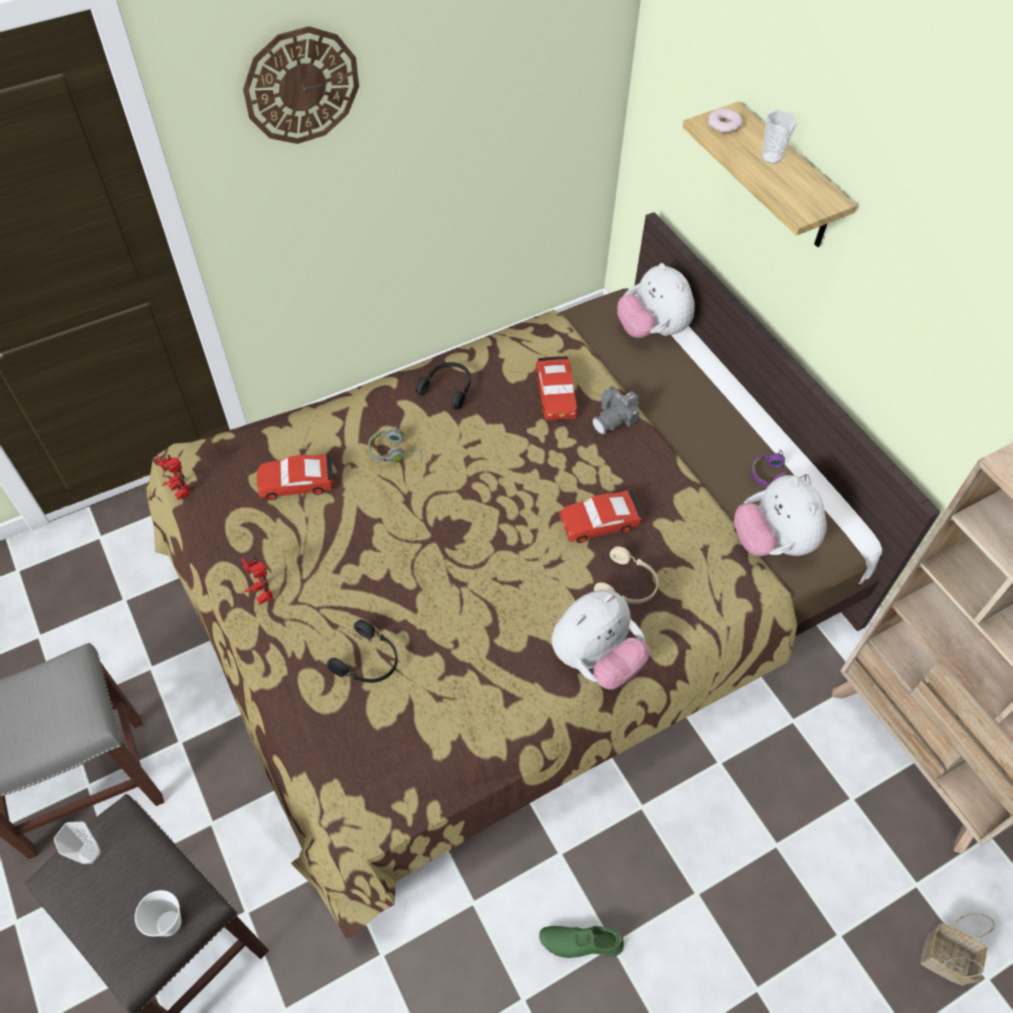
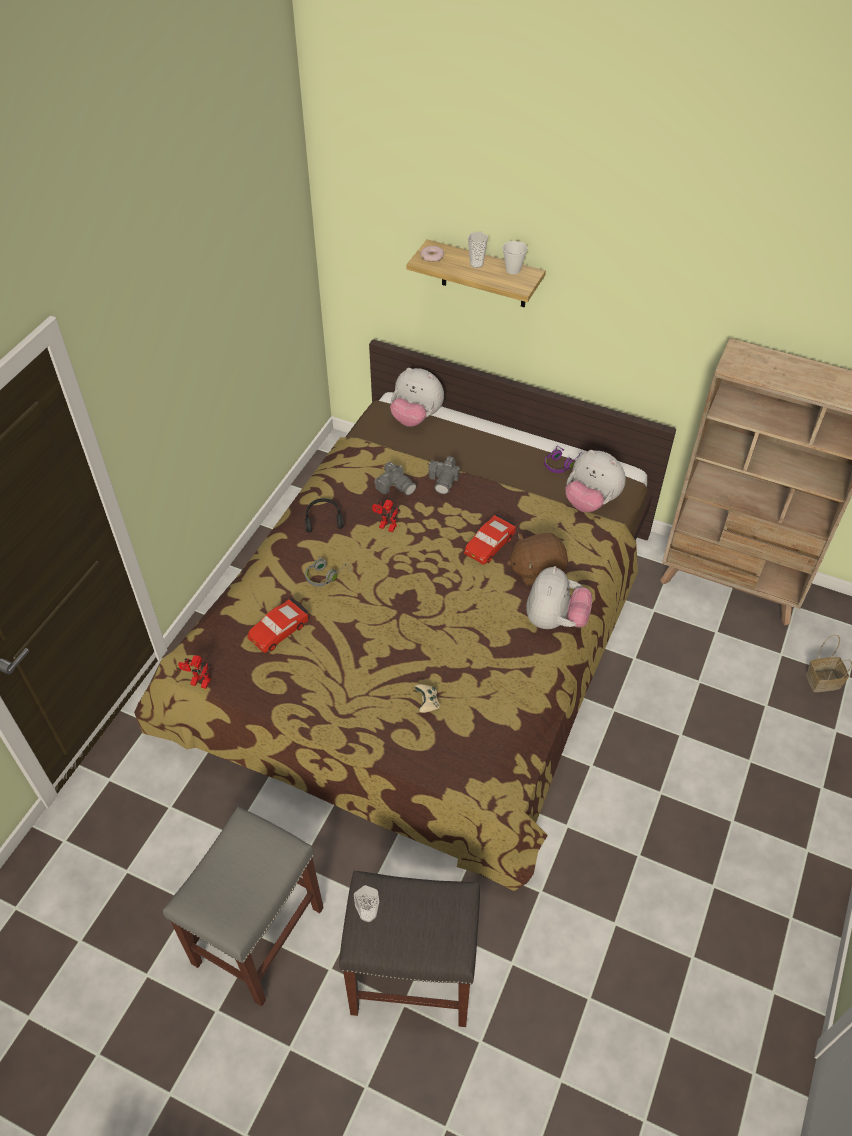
camera: 35 degrees left, 5 degrees down
cup [135,890,181,937] -> cup moved to [502,241,527,274]
toy robot [241,557,274,605] -> toy robot moved to [372,500,400,532]
wall clock [243,26,359,144] -> none
black headphones [327,620,398,683] -> beige game controller [415,684,440,713]
red toy car [536,356,577,420] -> camera [374,462,416,495]
green shoe [539,926,624,958] -> none
beige headphones [594,546,659,604] -> brown plush toy [507,532,568,585]

